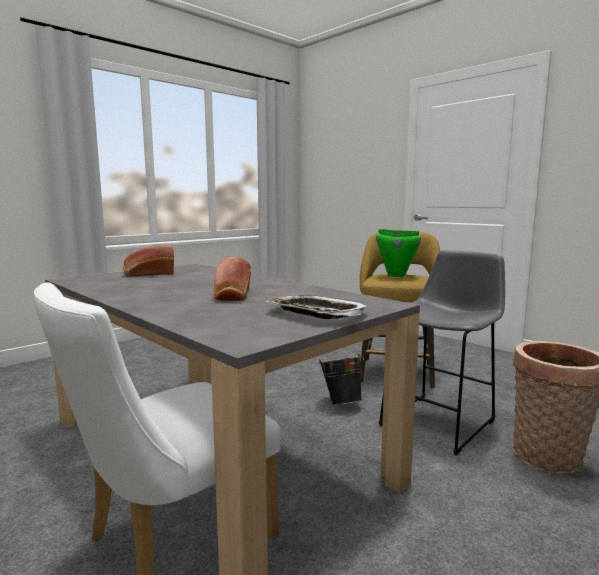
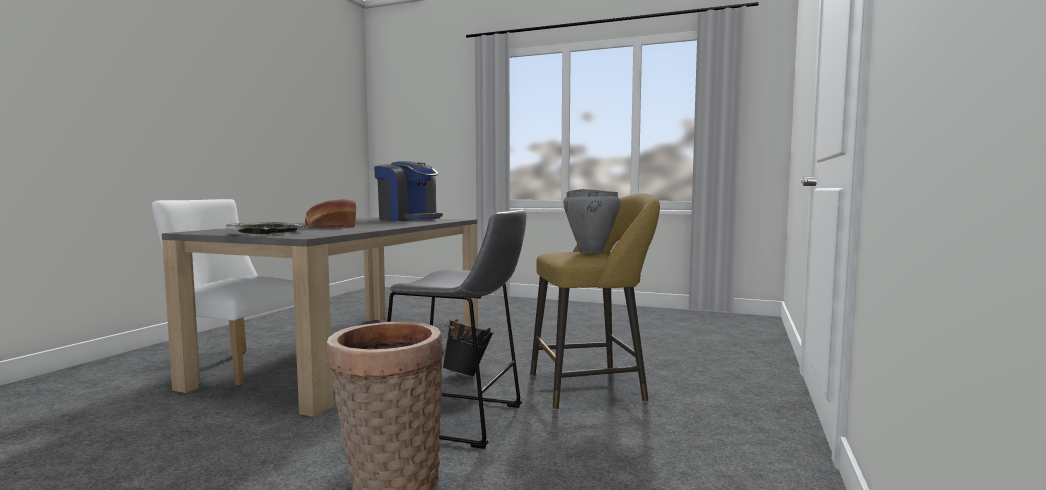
camera: 65 degrees right, 5 degrees down
bread [123,245,174,277] -> coffee machine [374,161,443,221]
green cooking pot [376,229,421,277] -> grey cooking pot [563,189,621,253]

